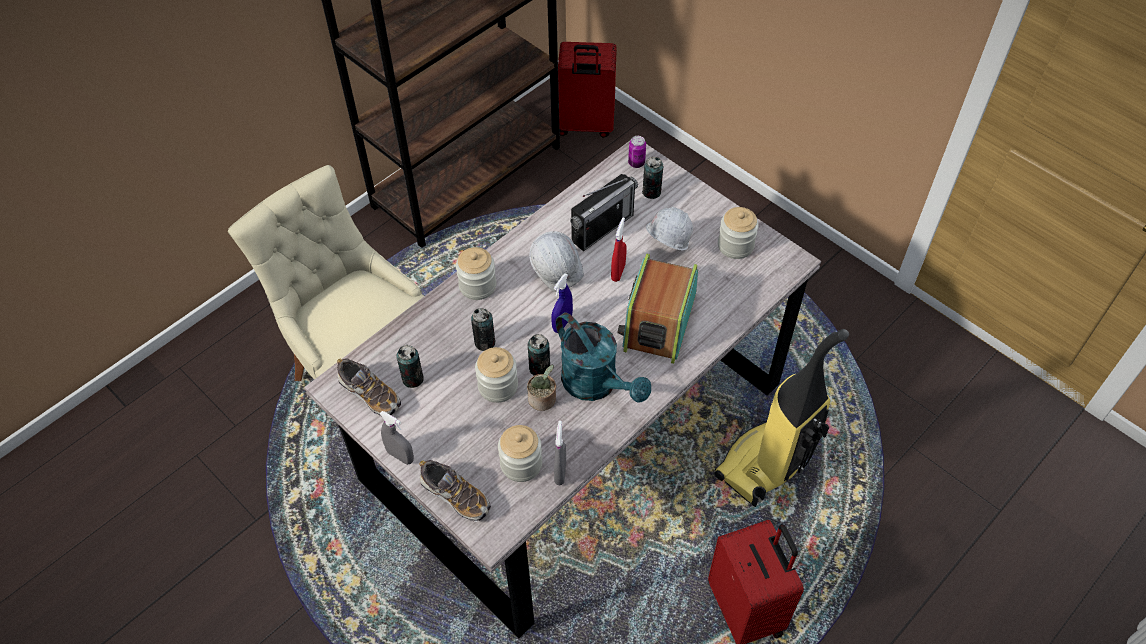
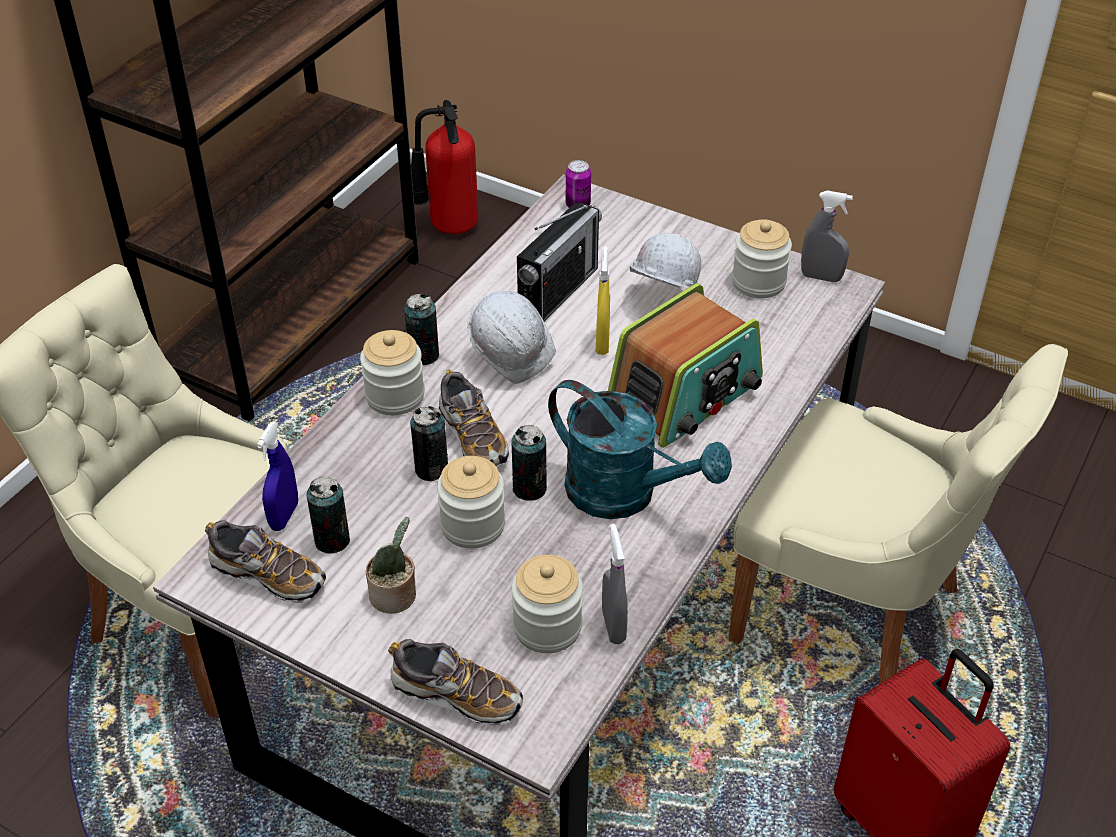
camera: 15 degrees left, 10 degrees down
grey spray bottle [380,411,414,465] -> grey spray bottle moved to [801,190,853,282]
potted plant [527,365,556,411] -> potted plant moved to [366,517,416,614]
blue spray bottle [551,274,573,333] -> blue spray bottle moved to [257,422,298,531]
red suitcase [558,42,617,137] -> fire extinguisher [411,100,478,235]
red spray bottle [611,218,627,282] -> yellow spray bottle [595,246,610,355]
radio [617,254,698,364] -> radio turned 135 degrees counterclockwise [608,283,763,448]
can [642,157,663,199] -> can moved to [404,294,439,365]
vacuum cleaner [714,329,849,507] -> beige chair [729,344,1068,684]
none -> shoe [439,369,509,467]

